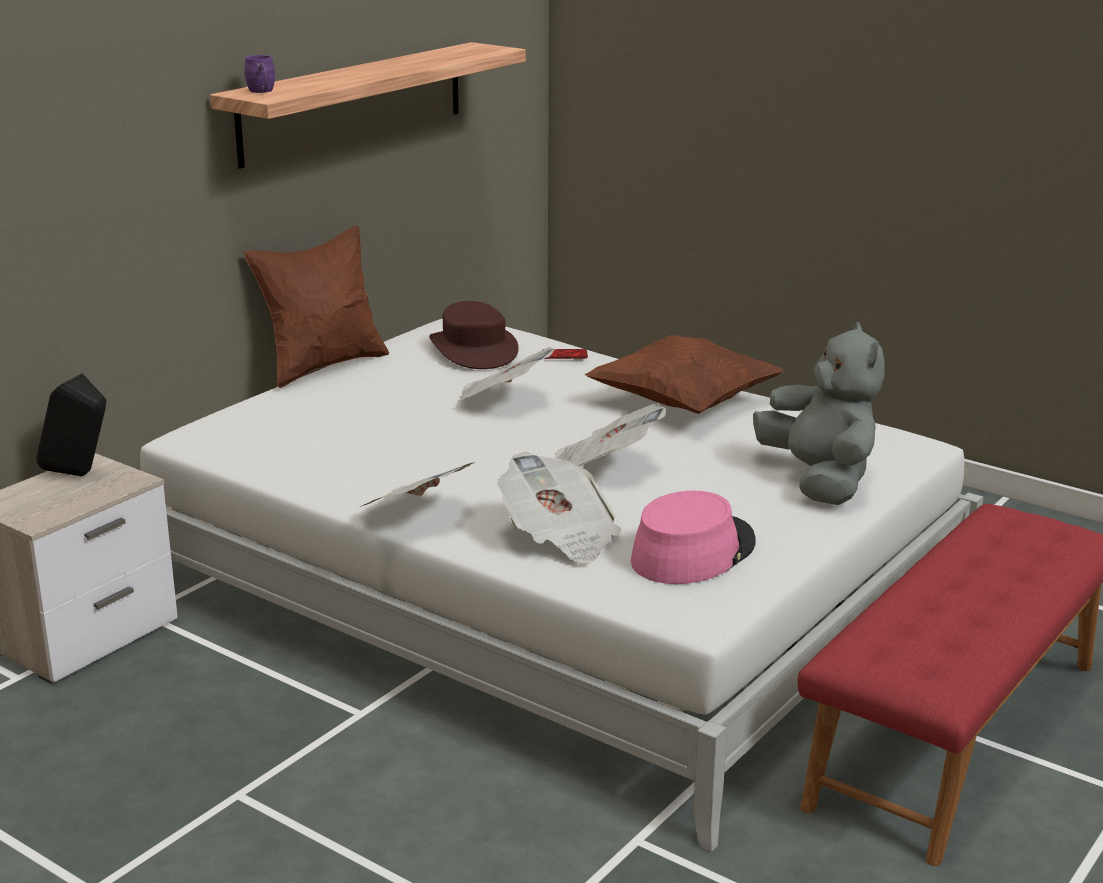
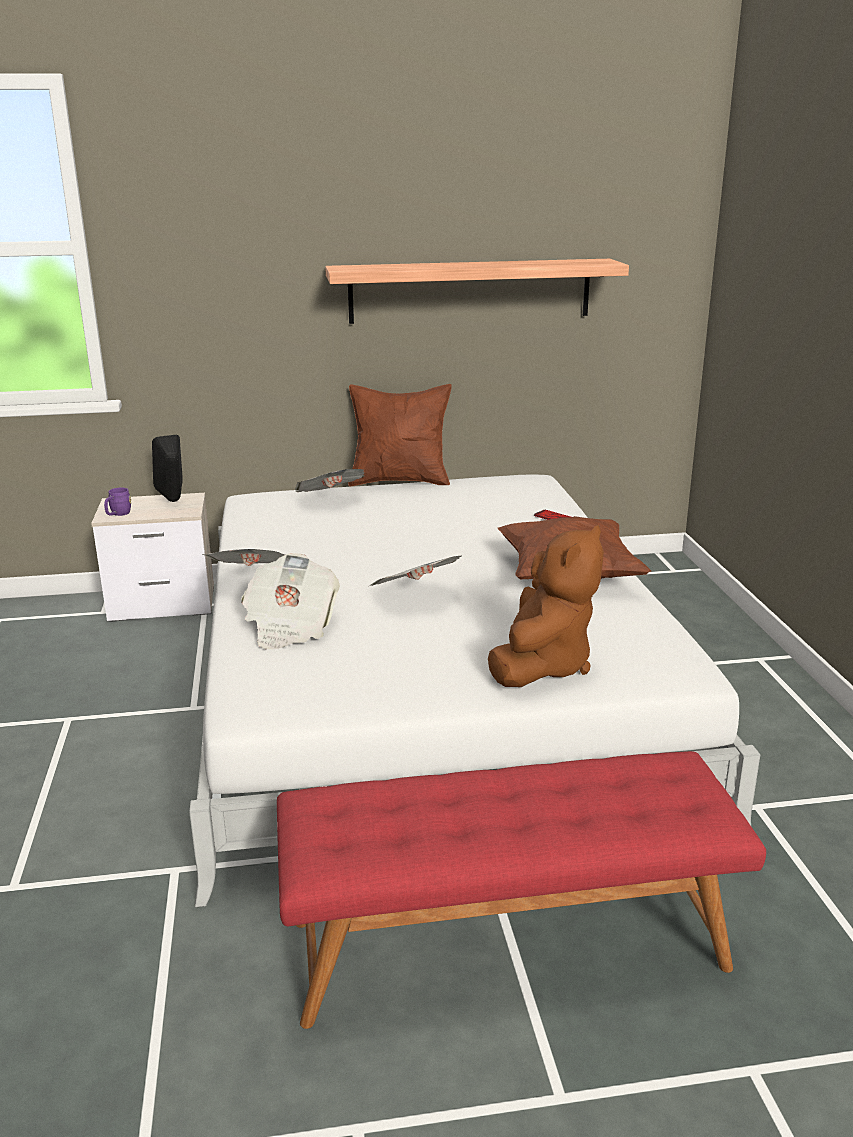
camera: 45 degrees right, 0 degrees up
purple mug [244,55,275,93] -> purple mug moved to [104,488,131,516]
brown hat [429,301,519,369] -> none
newspaper [457,347,554,402] -> newspaper moved to [295,469,364,492]
pink hat [631,491,756,584] -> none
grey plush toy [753,322,885,505] -> brown plush toy [488,525,604,687]

